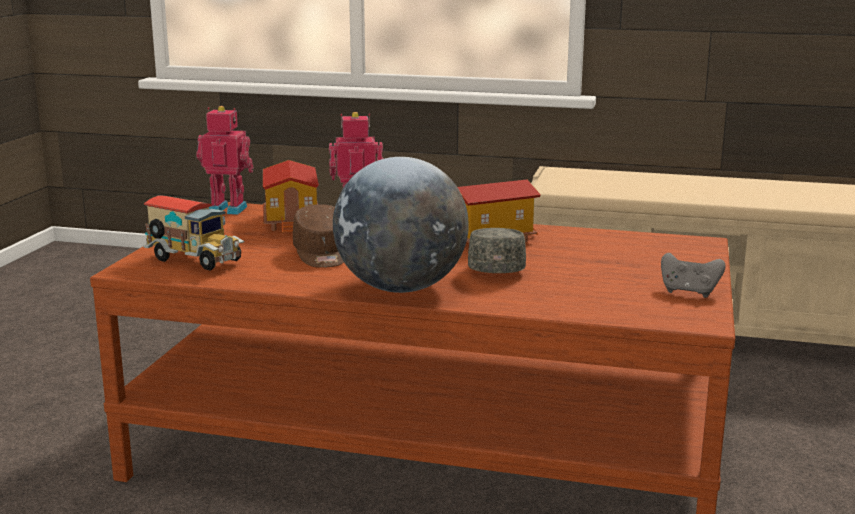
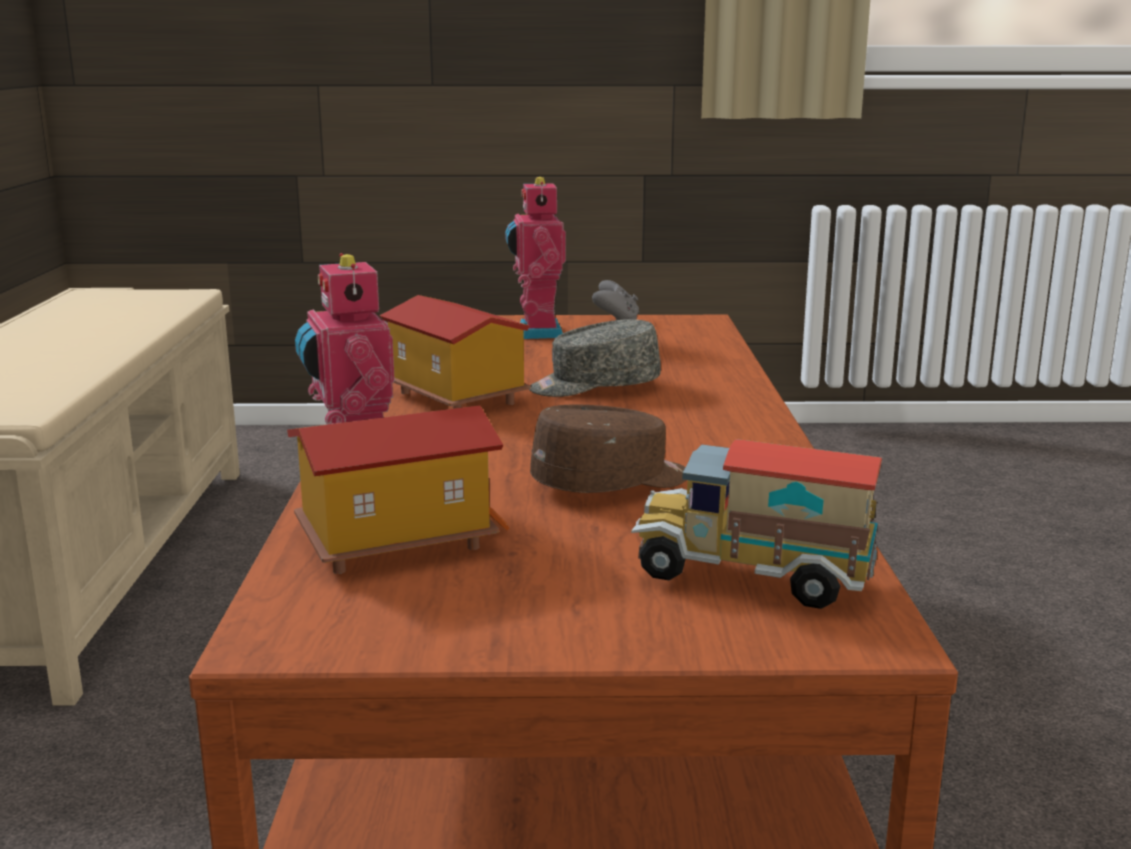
camera: 105 degrees left, 0 degrees up
toy truck [143,196,244,271] -> toy truck turned 90 degrees counterclockwise [631,439,882,609]
toy robot [196,106,254,215] -> toy robot moved to [505,177,566,339]
globe [333,157,469,293] -> none

